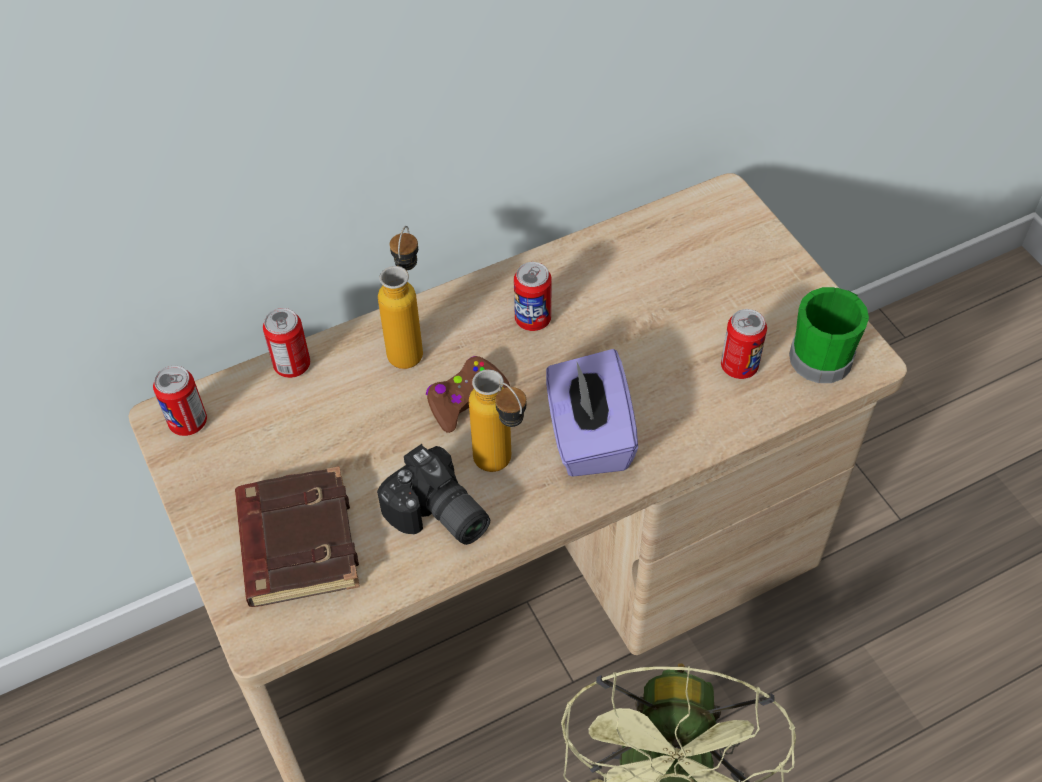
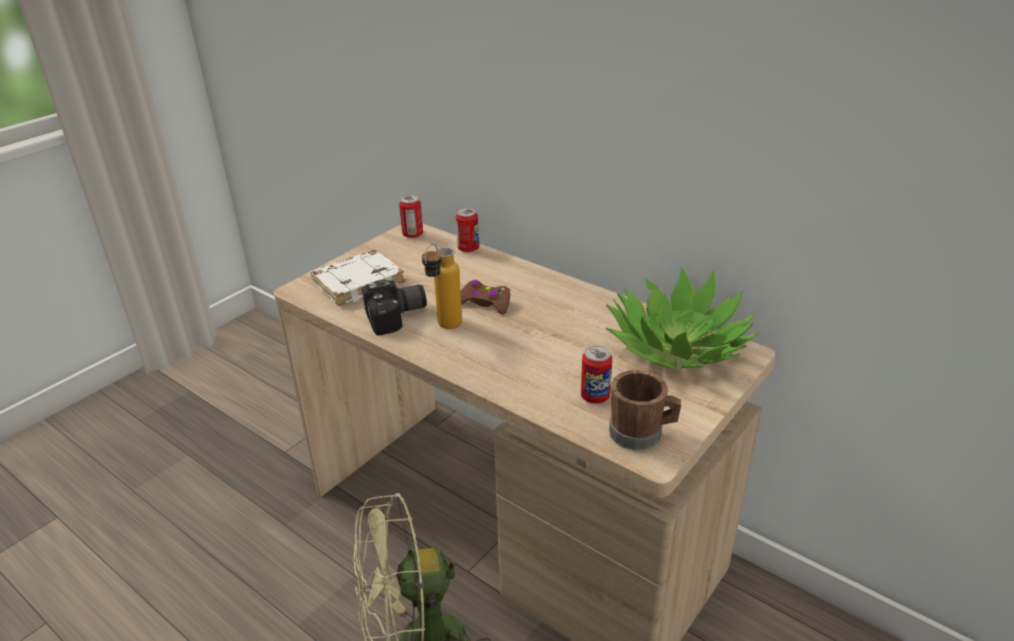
camera: 65 degrees right, 20 degrees down
brown book [235,466,360,607] -> white book [310,250,405,306]
camera [377,444,490,545] -> camera turned 135 degrees counterclockwise [362,280,427,335]
bottle [378,226,423,369] -> none
can [514,262,552,331] -> none
purple tissue box [546,349,638,477] -> none
green mug [789,287,869,383] -> brown mug [609,370,681,450]
none -> potted plant [606,267,758,370]

